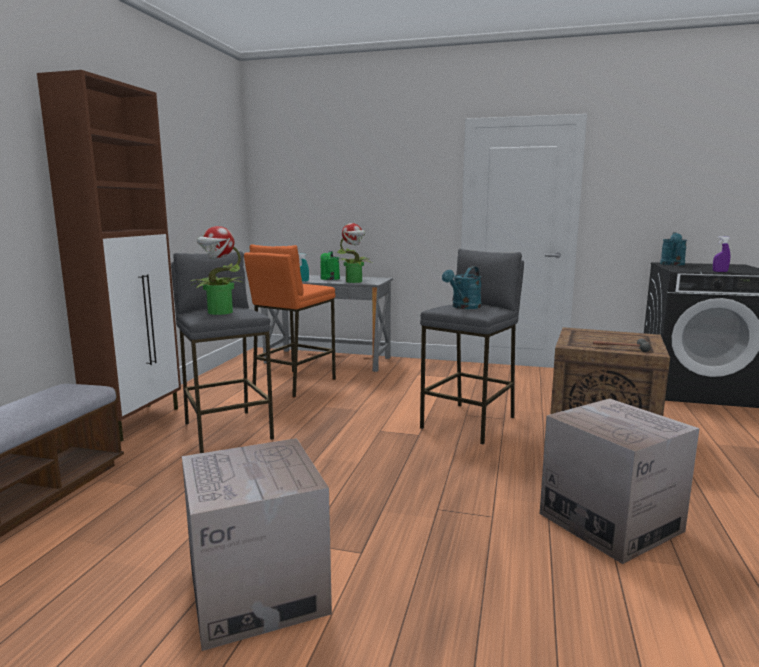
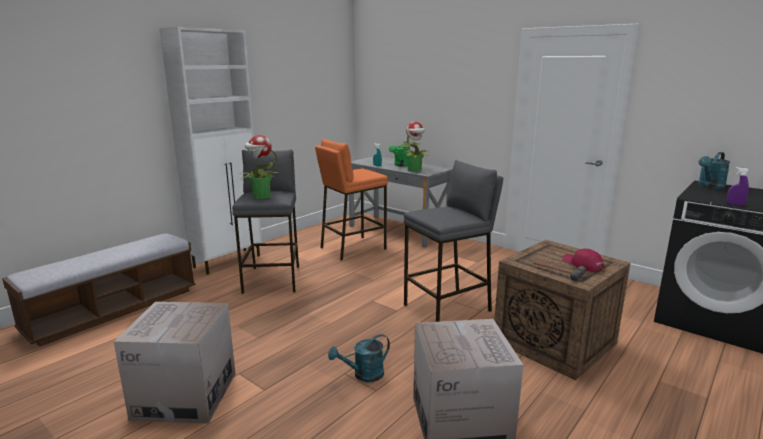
camera: 25 degrees right, 5 degrees up
brown cabinet [37,70,181,442] -> white cabinet [159,27,262,275]
turquoise watering can [442,266,482,309] -> turquoise watering can moved to [328,334,390,382]
none -> red cap [562,249,605,272]

